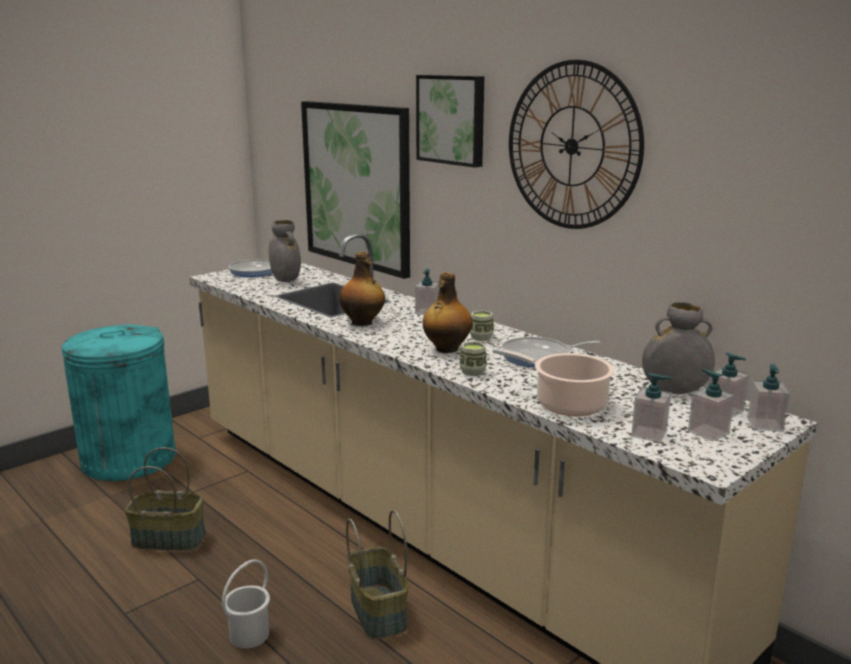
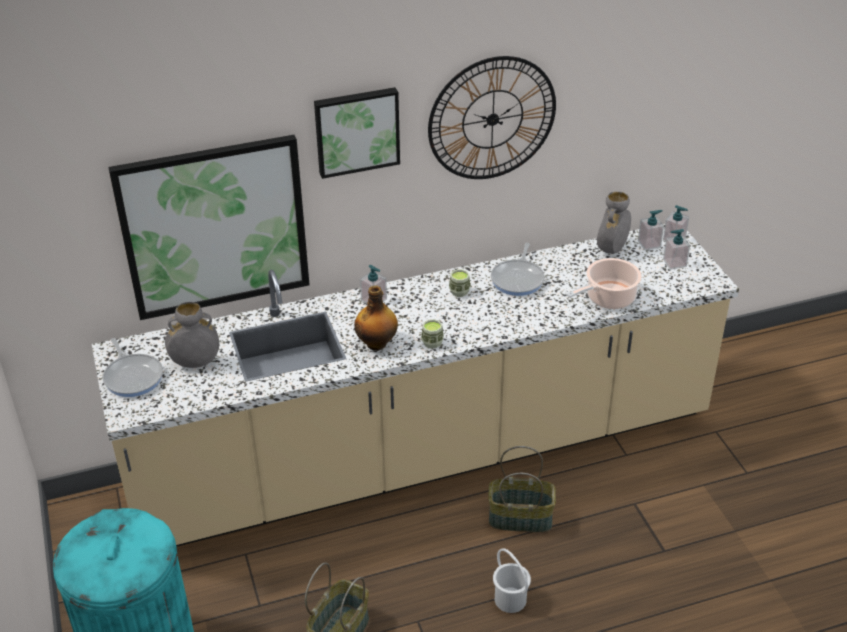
camera: 65 degrees left, 20 degrees up
bottle [422,272,472,353] -> none
cup [460,341,487,376] -> cup moved to [421,319,444,349]
soap dispenser [631,373,671,443] -> none

